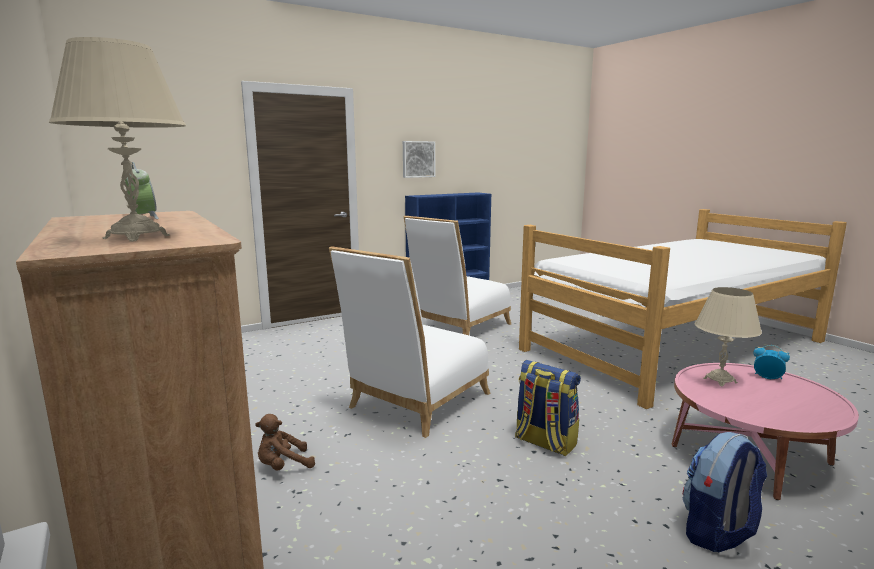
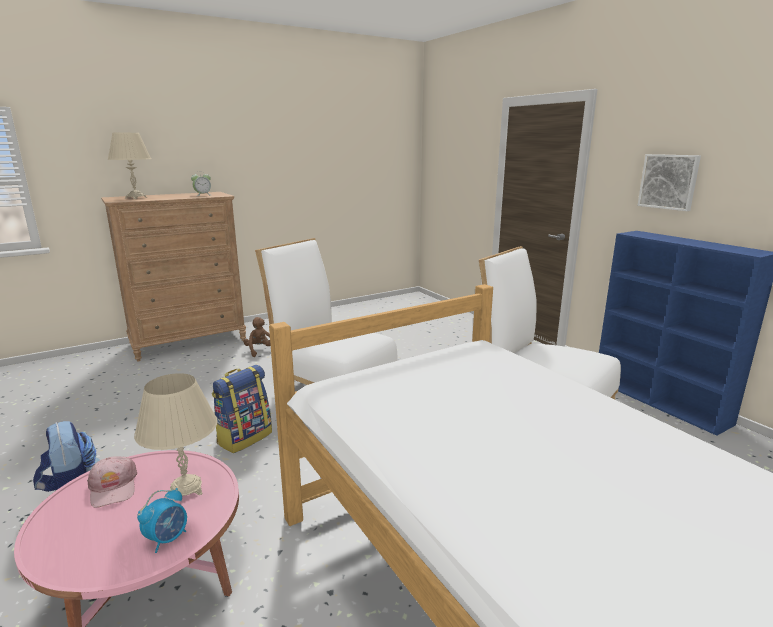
camera: 90 degrees right, 5 degrees up
none -> pink cap [87,456,137,508]

